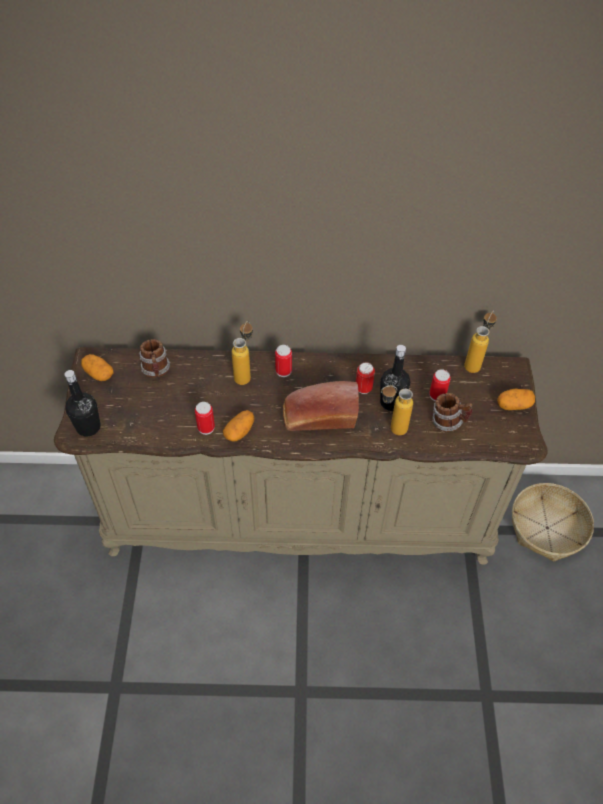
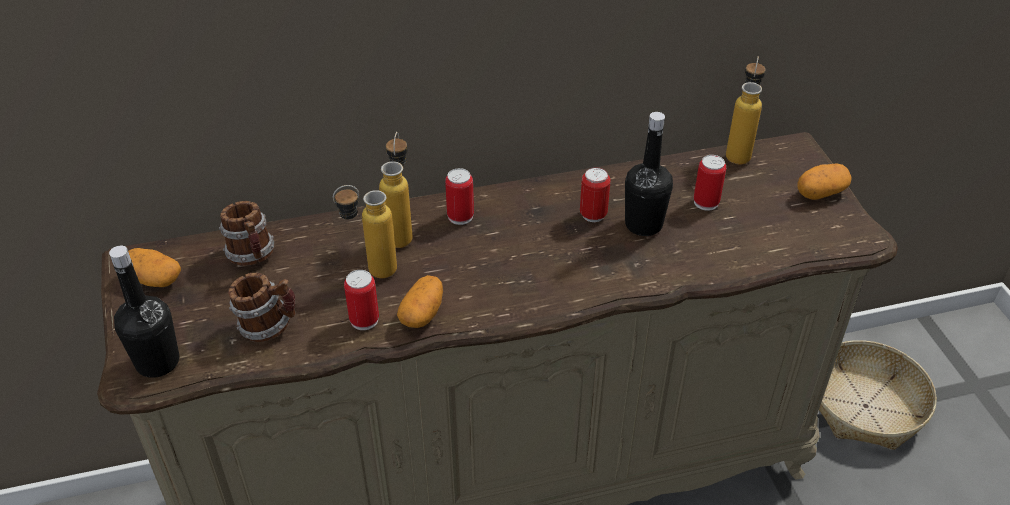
camera: 15 degrees left, 10 degrees down
bread [283,381,359,431] -> none
bottle [381,386,413,435] -> bottle moved to [333,185,397,278]
mug [432,393,473,432] -> mug moved to [228,273,296,342]

